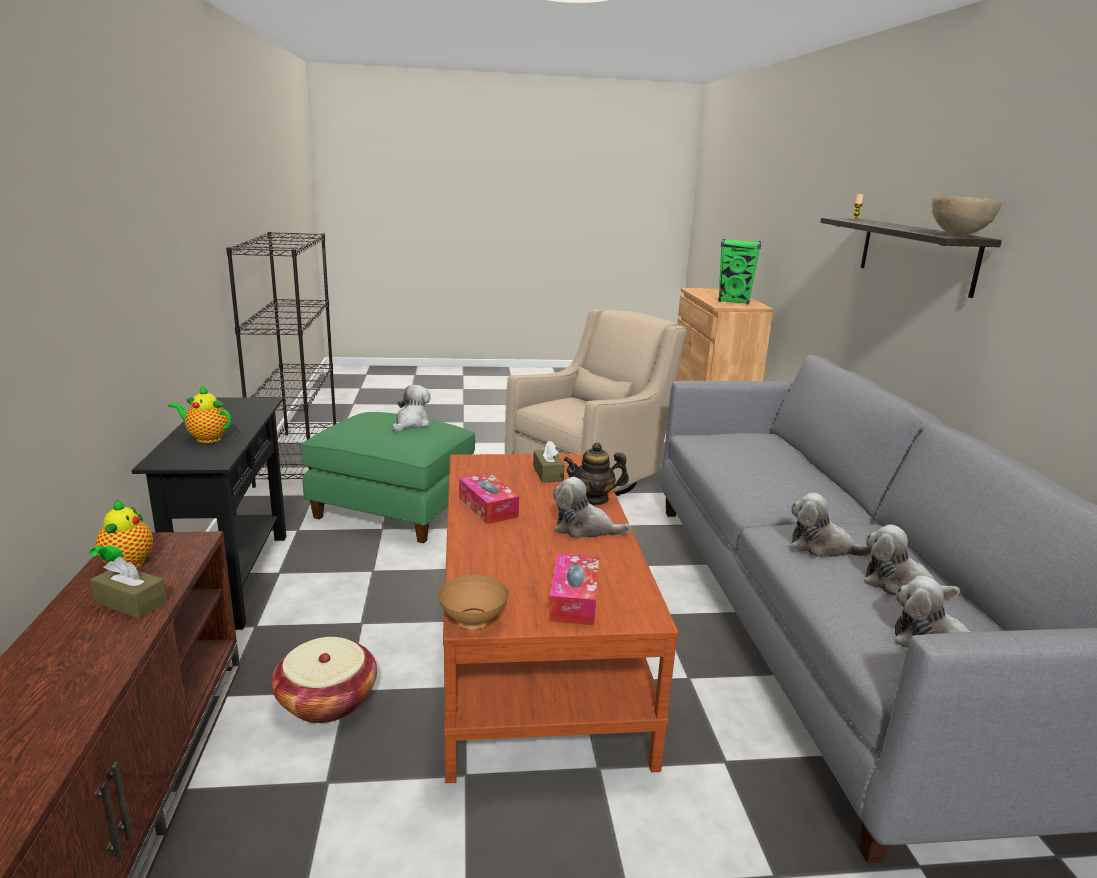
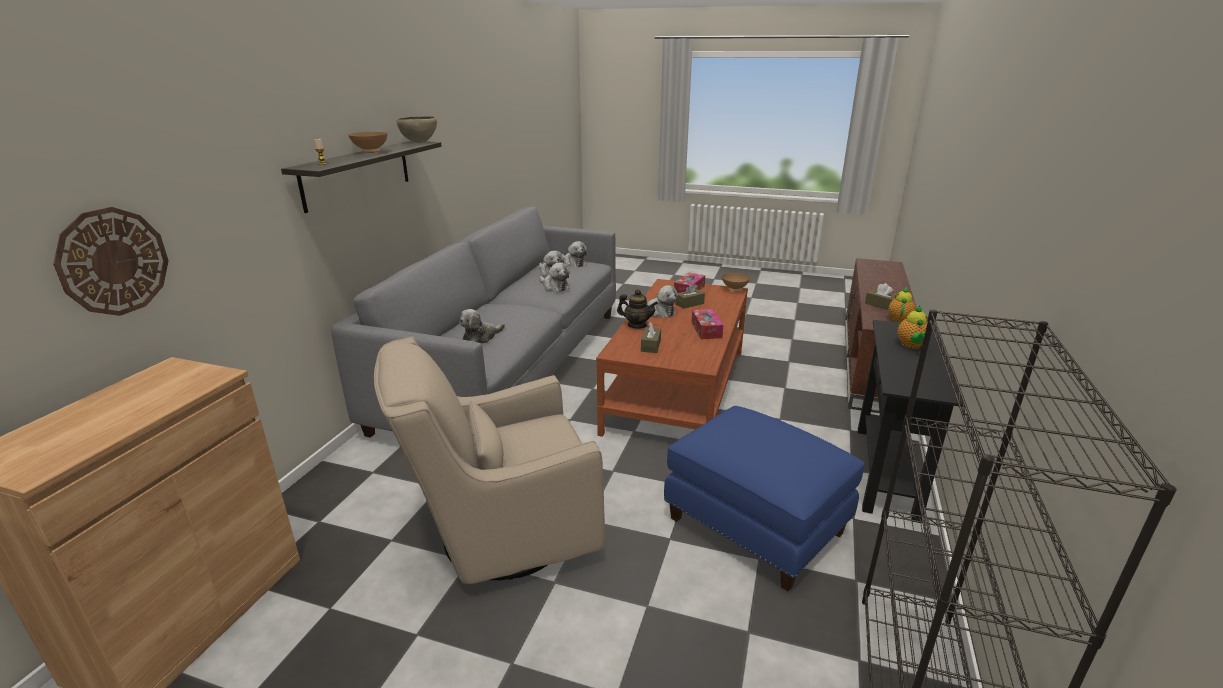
camera: 155 degrees left, 5 degrees up
teapot [168,385,231,443] -> teapot turned 60 degrees clockwise [897,306,928,349]
basket [271,637,377,723] -> none
green ottoman [301,412,475,543] -> blue ottoman [664,406,865,591]
plush toy [392,385,431,432] -> plush toy moved to [459,309,505,343]
green speaker [718,239,761,304] -> none
none -> wall clock [53,207,169,316]
none -> brown bowl [348,132,388,153]
none -> brown tissue box [675,283,705,309]

